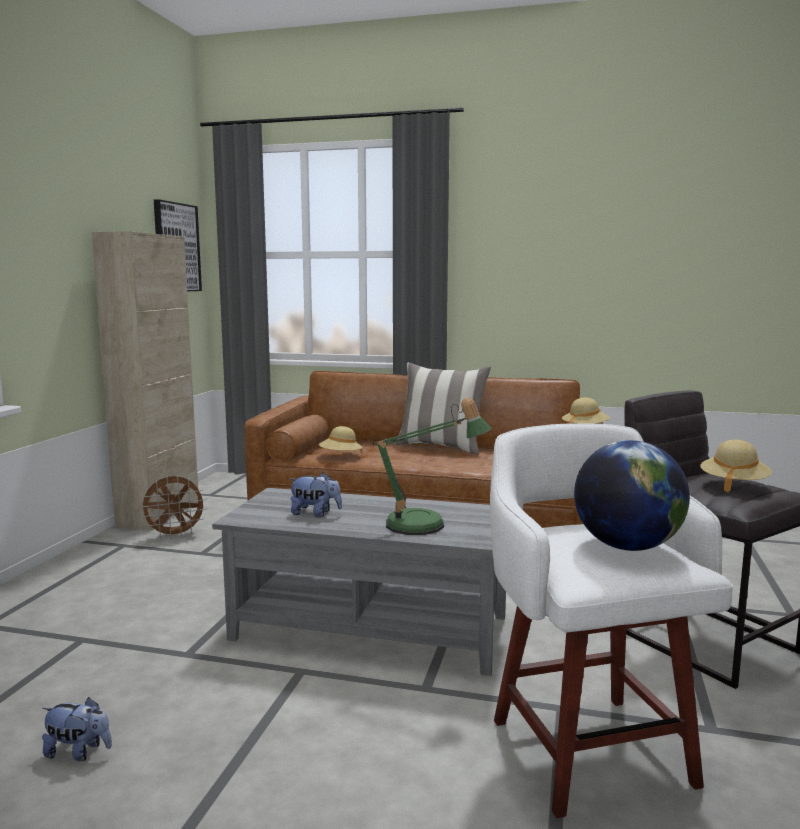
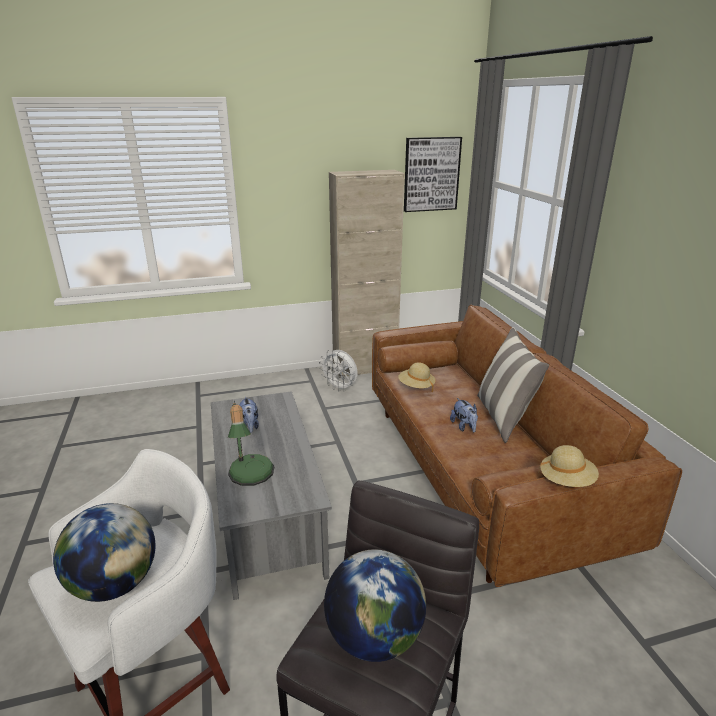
camera: 60 degrees right, 15 degrees up
plush toy [42,697,112,761] -> plush toy moved to [450,398,478,432]
brown fan [139,475,208,539] -> white fan [319,350,357,391]
beige hat [700,440,772,493] -> globe [324,549,426,662]

